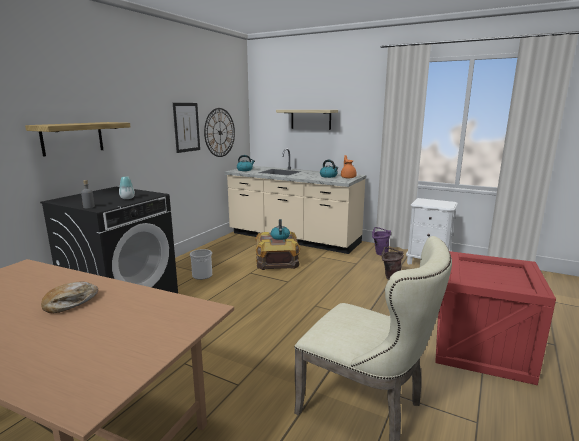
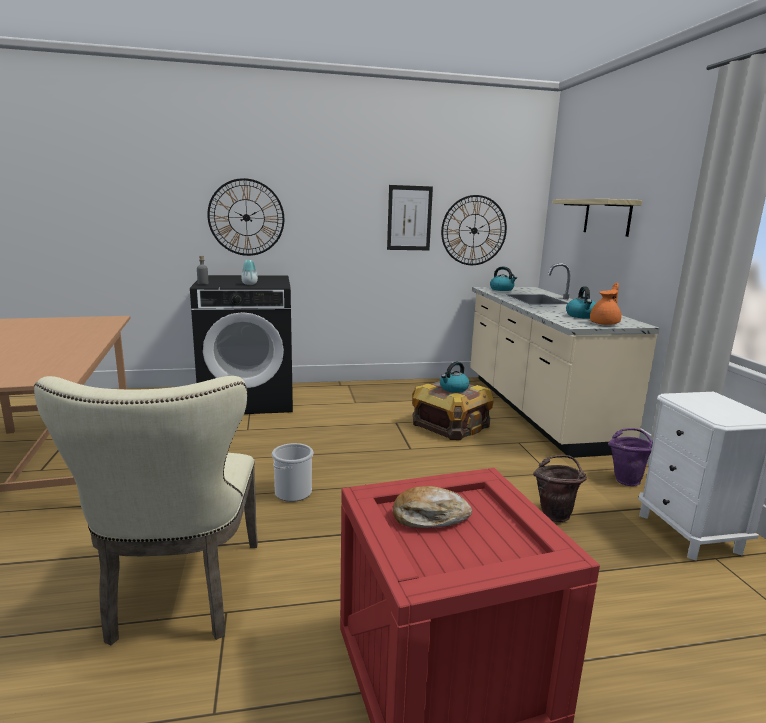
camera: 50 degrees right, 0 degrees up
shelf [25,122,131,157] -> wall clock [207,178,284,256]
bread [41,281,98,313] -> bread moved to [393,486,472,528]
bucket [190,249,212,280] -> bucket moved to [272,443,313,502]

